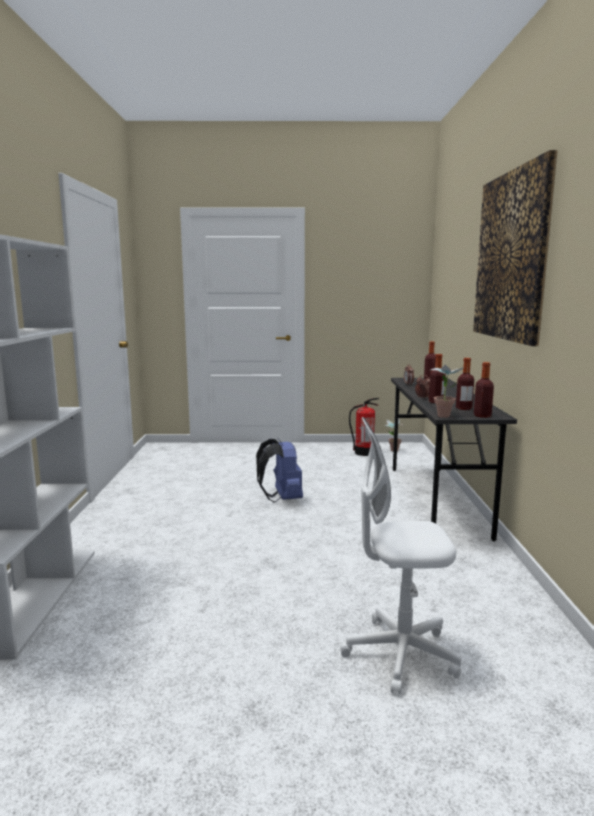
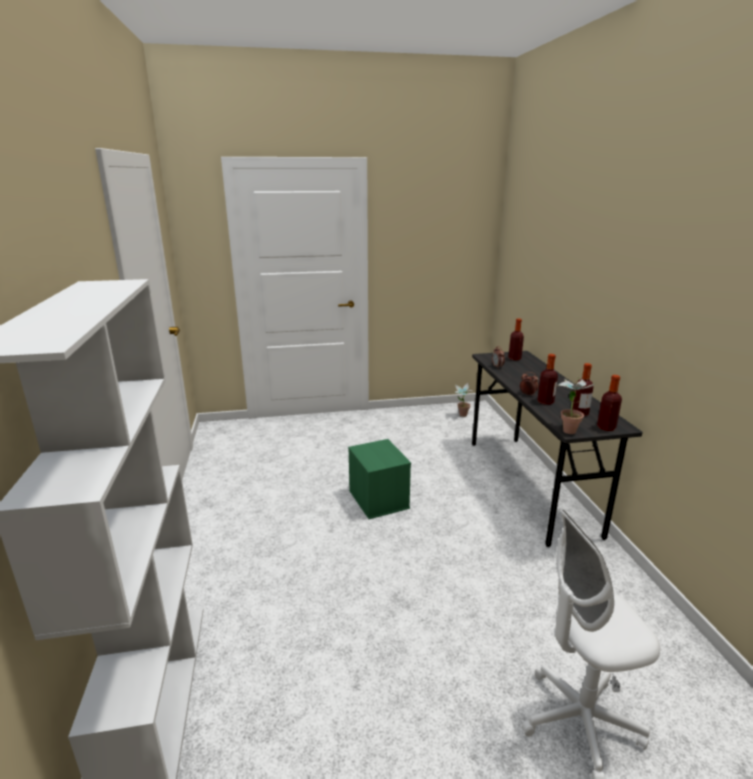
camera: 10 degrees left, 10 degrees up
blue backpack [256,439,303,503] -> green storage box [348,439,411,519]
fire extinguisher [349,398,379,456] -> none
picture [473,150,557,346] -> none

